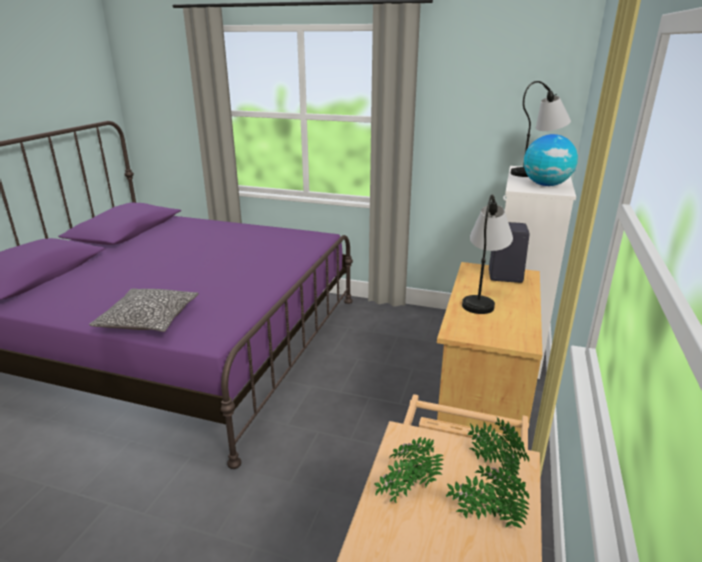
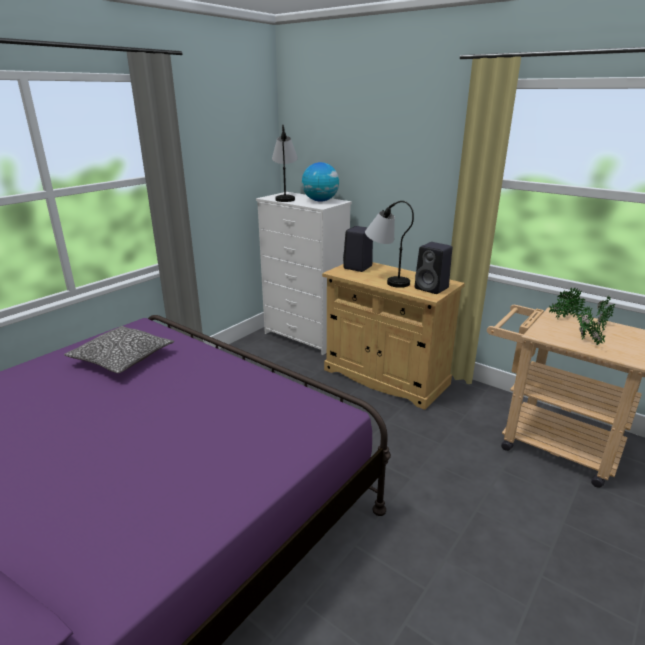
camera: 70 degrees left, 0 degrees up
pillow [89,288,199,332] -> pillow moved to [64,326,174,373]
none -> black speaker [415,242,452,294]

